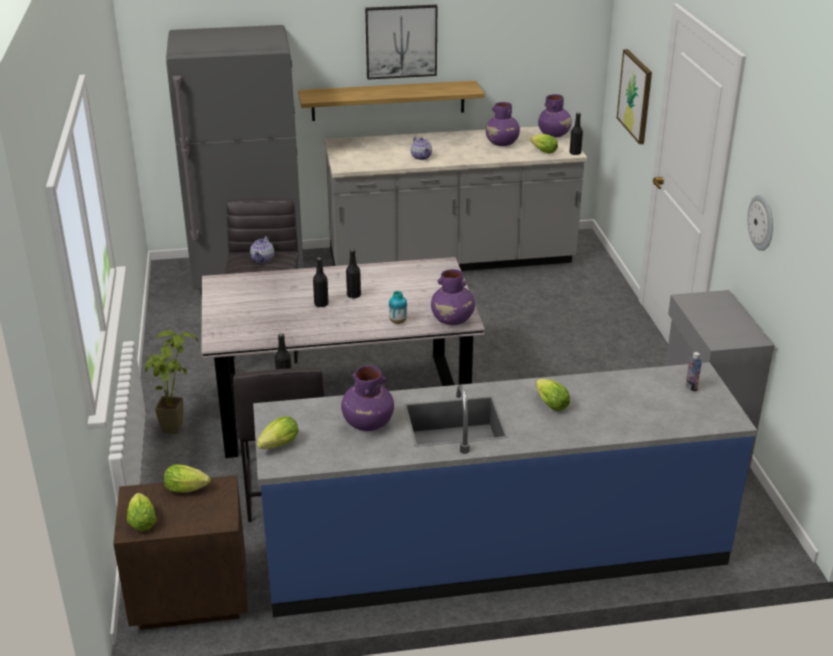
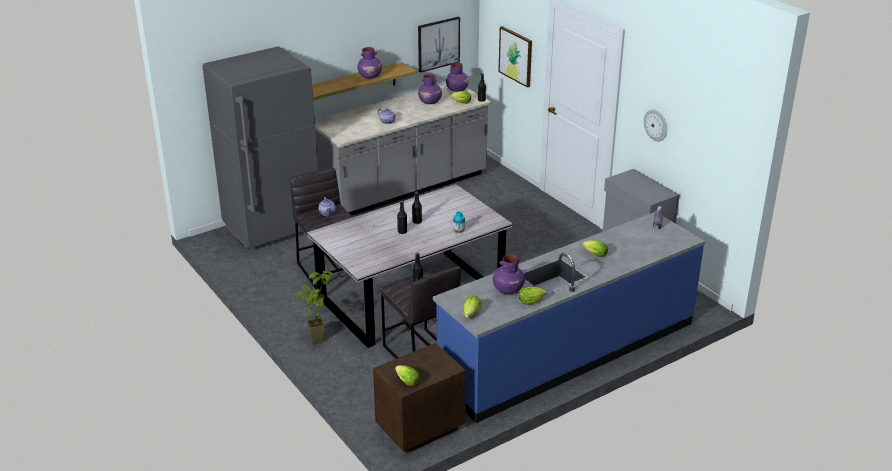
camera: 25 degrees left, 0 degrees up
lettuce [164,464,210,493] -> lettuce moved to [519,287,546,305]
picture [365,5,437,80] -> picture moved to [418,17,460,73]
purple vase [431,269,475,325] -> purple vase moved to [357,47,382,79]

